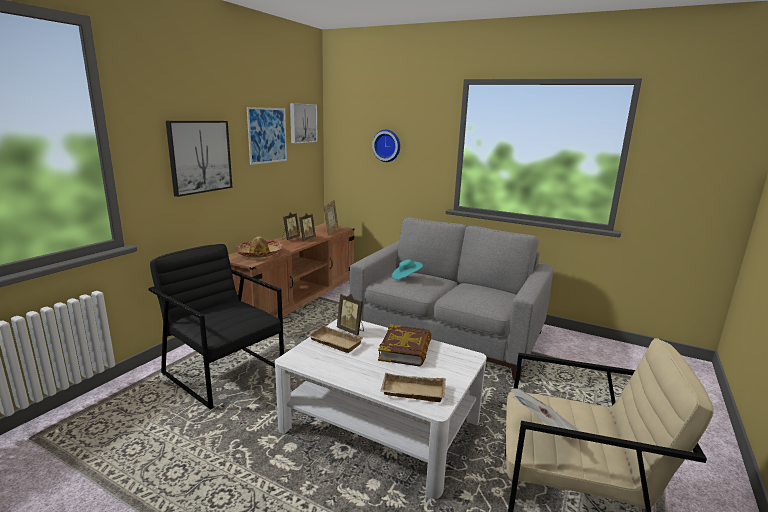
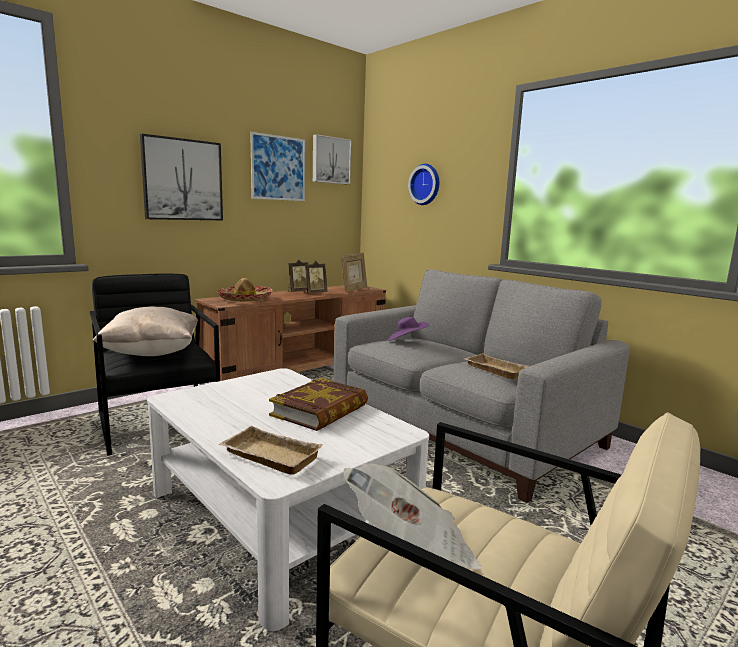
camera: 20 degrees right, 5 degrees down
beige tray [307,325,364,353] -> beige tray moved to [464,353,530,380]
picture frame [337,294,364,336] -> none
turquoise hat [392,259,423,280] -> purple hat [388,317,429,341]
none -> beige pillow [92,306,198,356]

